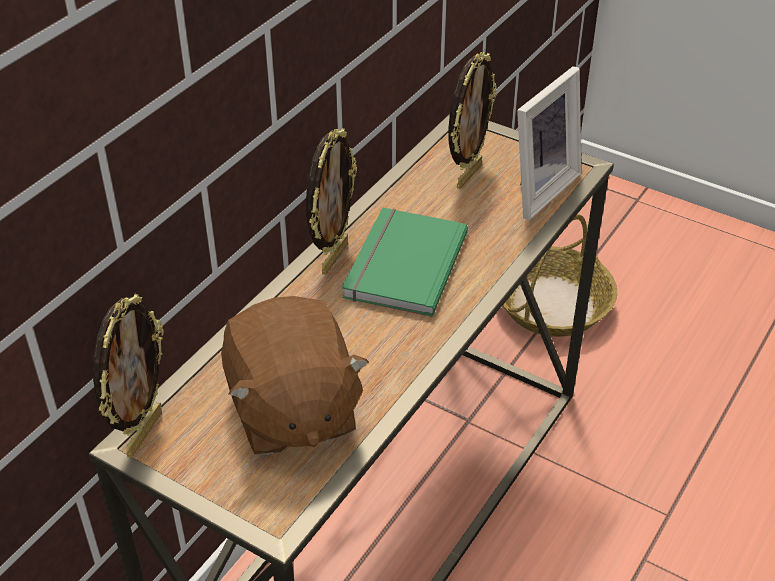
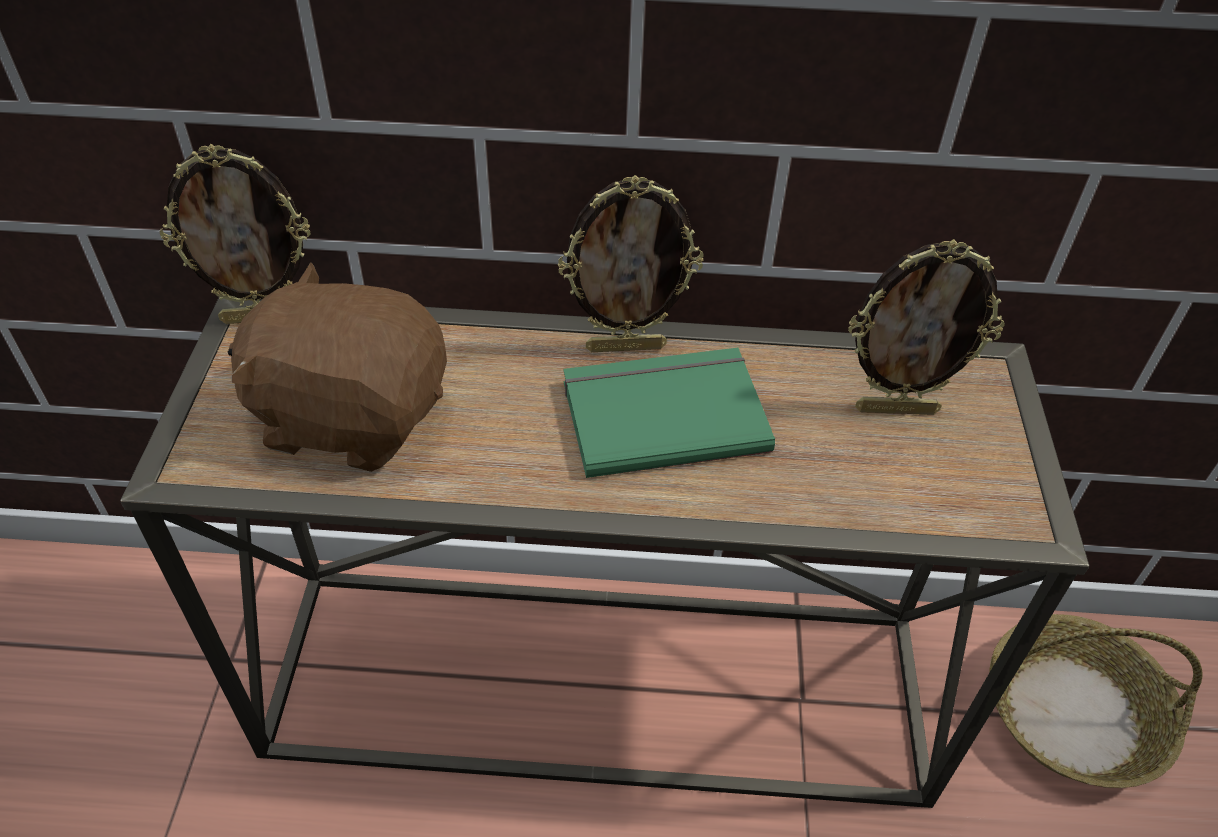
camera: 60 degrees right, 5 degrees up
brown plush toy [221,296,369,455] -> brown plush toy turned 60 degrees clockwise [228,262,447,472]
picture frame [517,66,581,220] -> none

